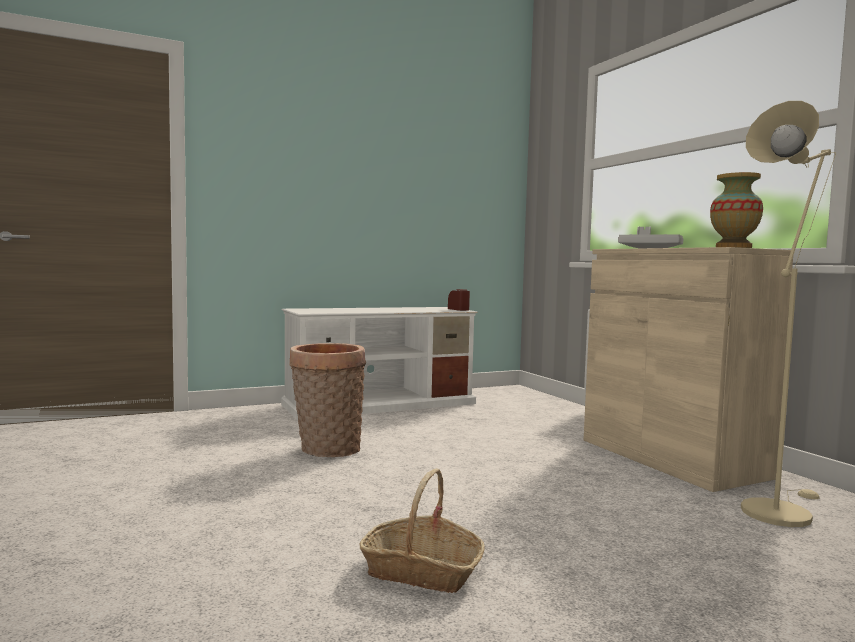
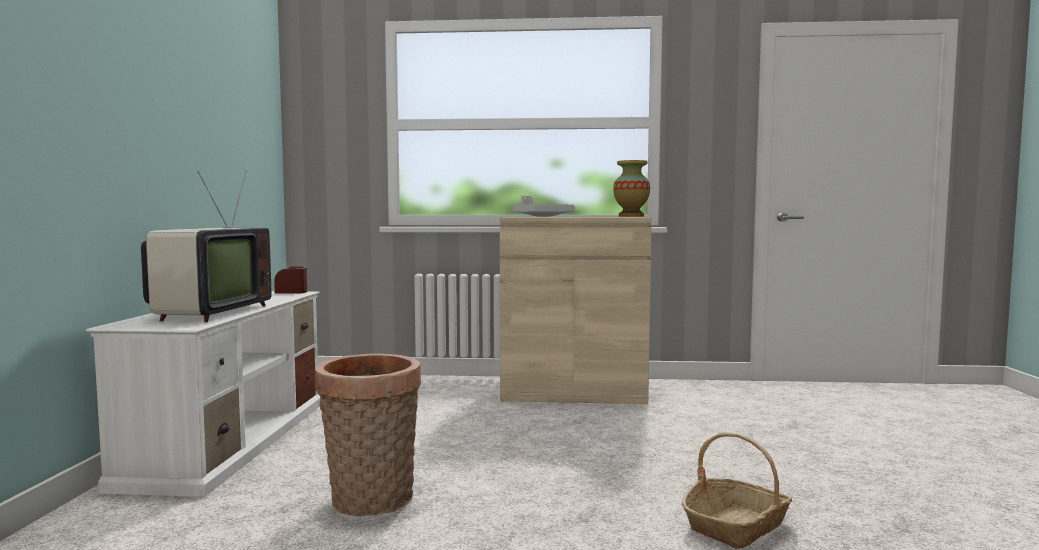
camera: 60 degrees left, 0 degrees up
beige floor lamp [741,101,836,527] -> none
none -> television [141,171,271,322]

